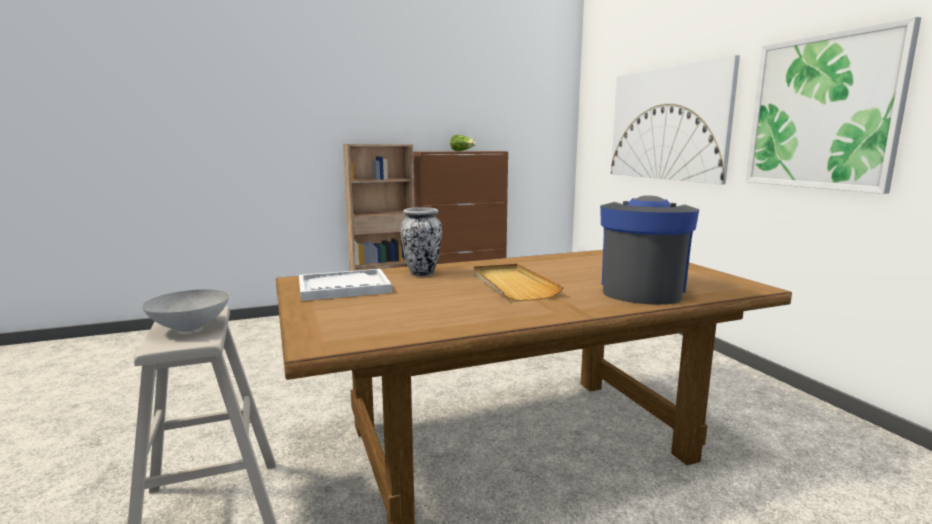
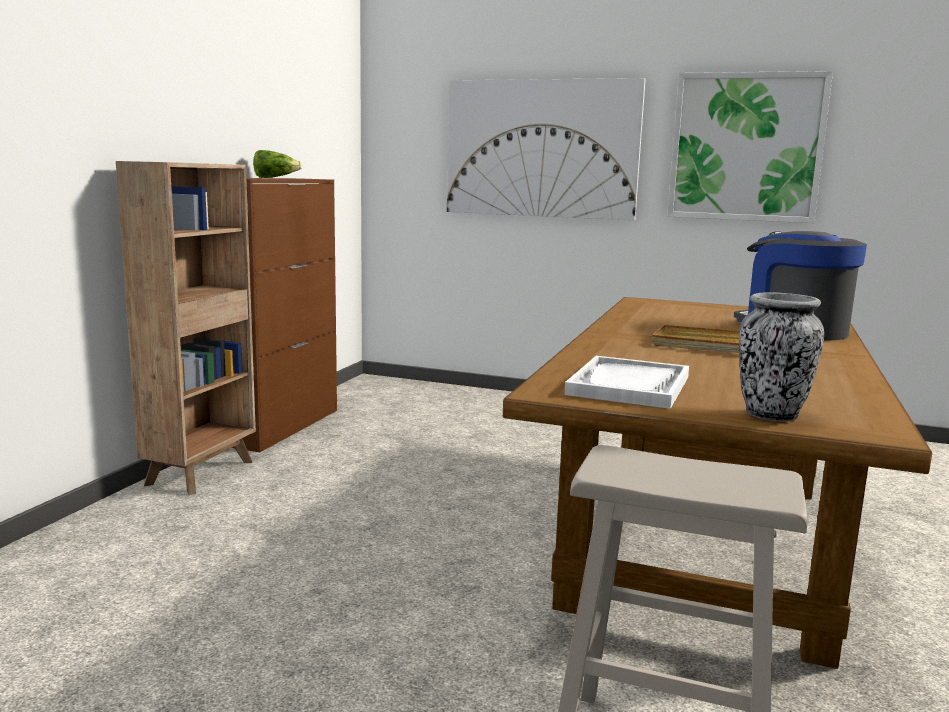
camera: 50 degrees left, 0 degrees up
grey bowl [142,289,229,332] -> none
vase [400,207,442,276] -> vase moved to [739,292,824,422]

